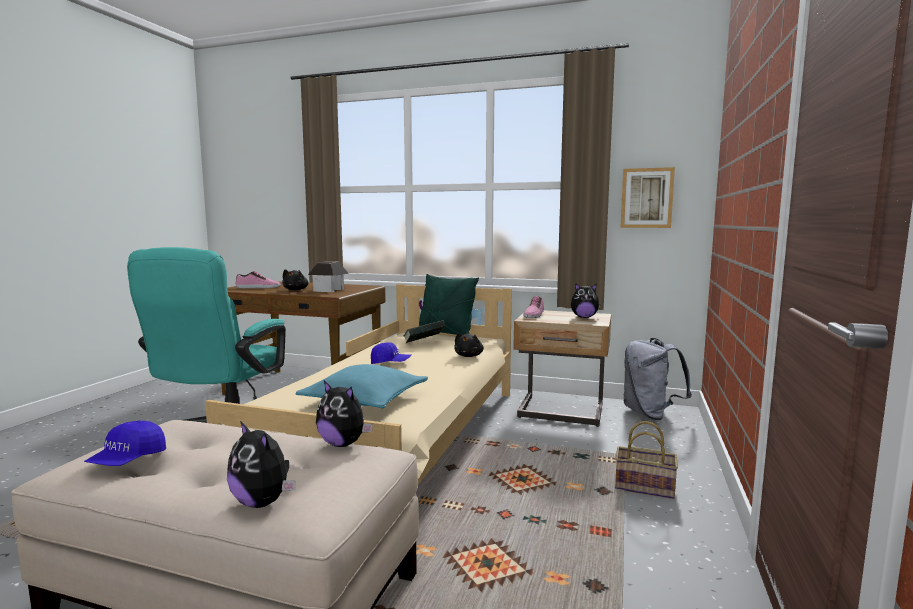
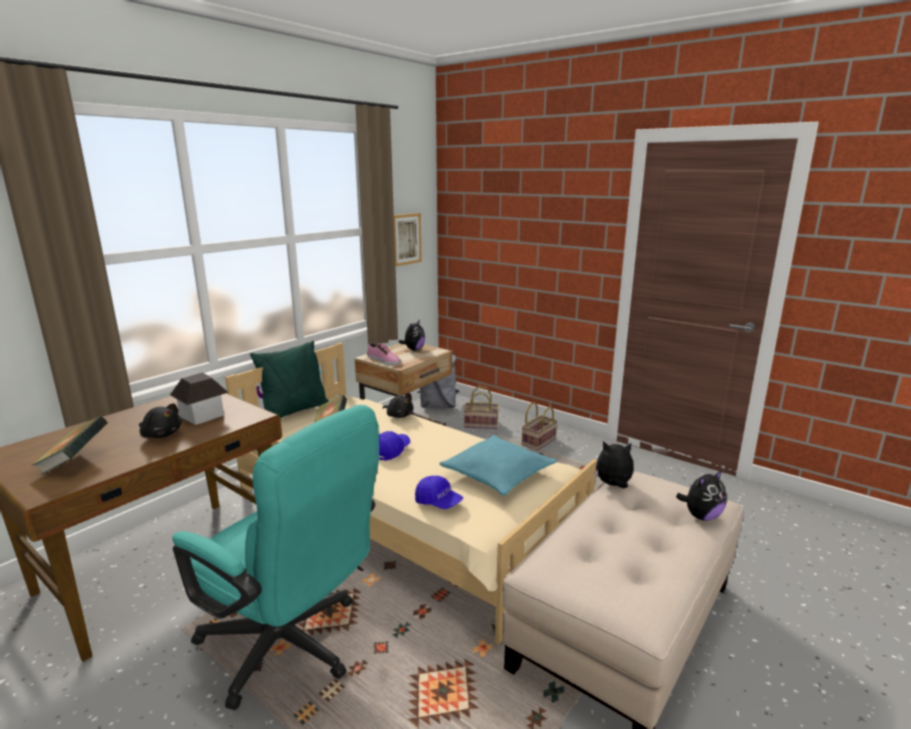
camera: 70 degrees left, 10 degrees up
blue cap [84,420,166,466] -> blue cap moved to [415,476,463,509]
shoe [236,271,281,288] -> book [31,416,108,475]
plush toy [316,381,373,447] -> plush toy turned 135 degrees counterclockwise [594,441,634,488]
none -> basket [464,386,499,429]

